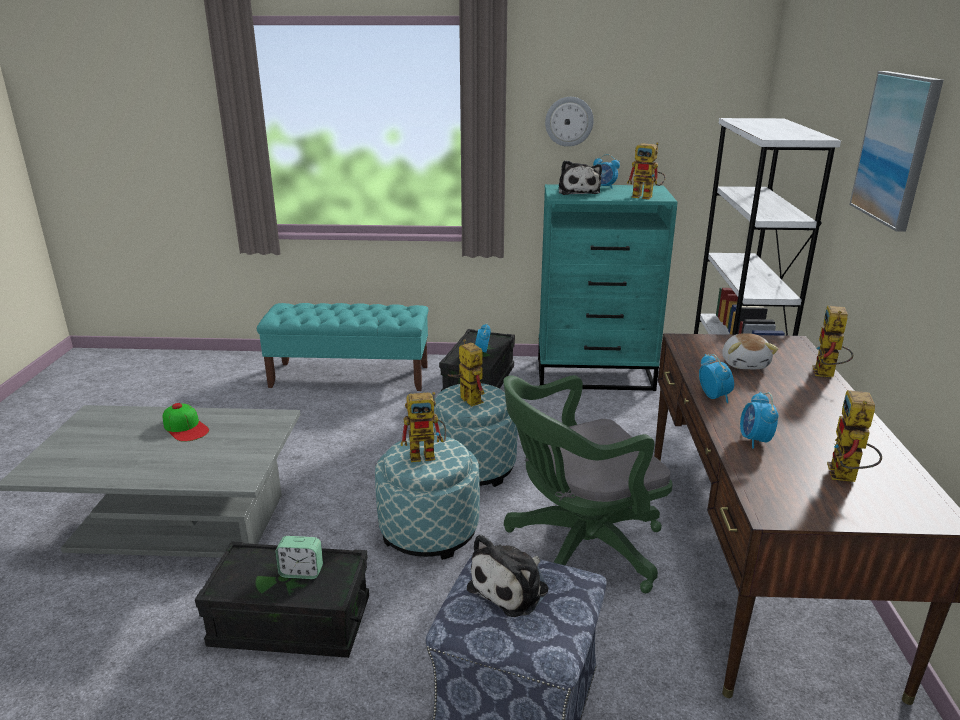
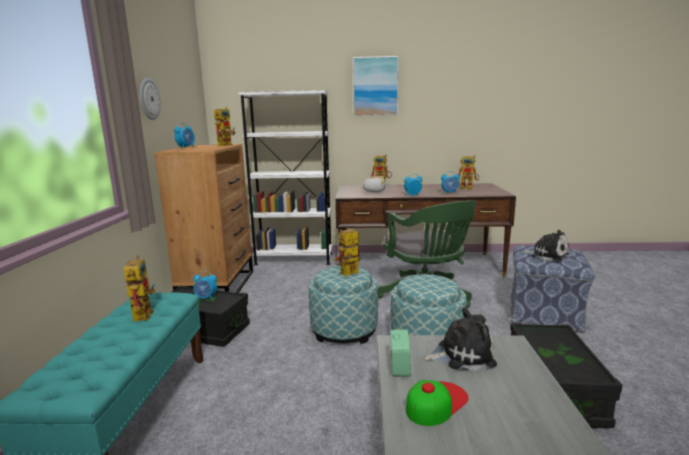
camera: 90 degrees left, 10 degrees down
alarm clock [275,536,323,579] -> alarm clock moved to [390,329,411,377]
toy robot [401,392,446,462] -> toy robot moved to [124,255,156,321]
turquoise dresser [538,184,678,391] -> brown dresser [154,144,253,293]
plush toy [559,160,602,195] -> plush toy moved to [422,307,497,371]

